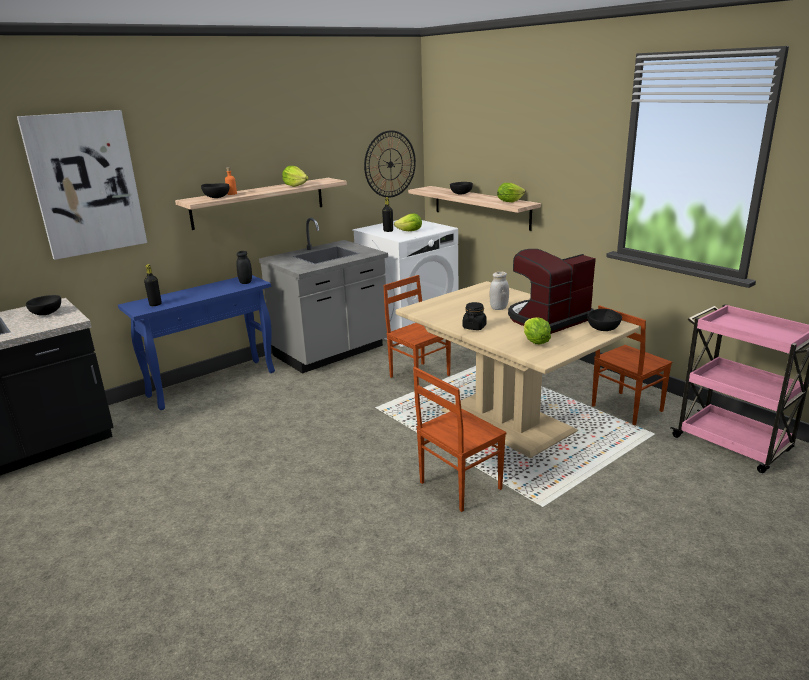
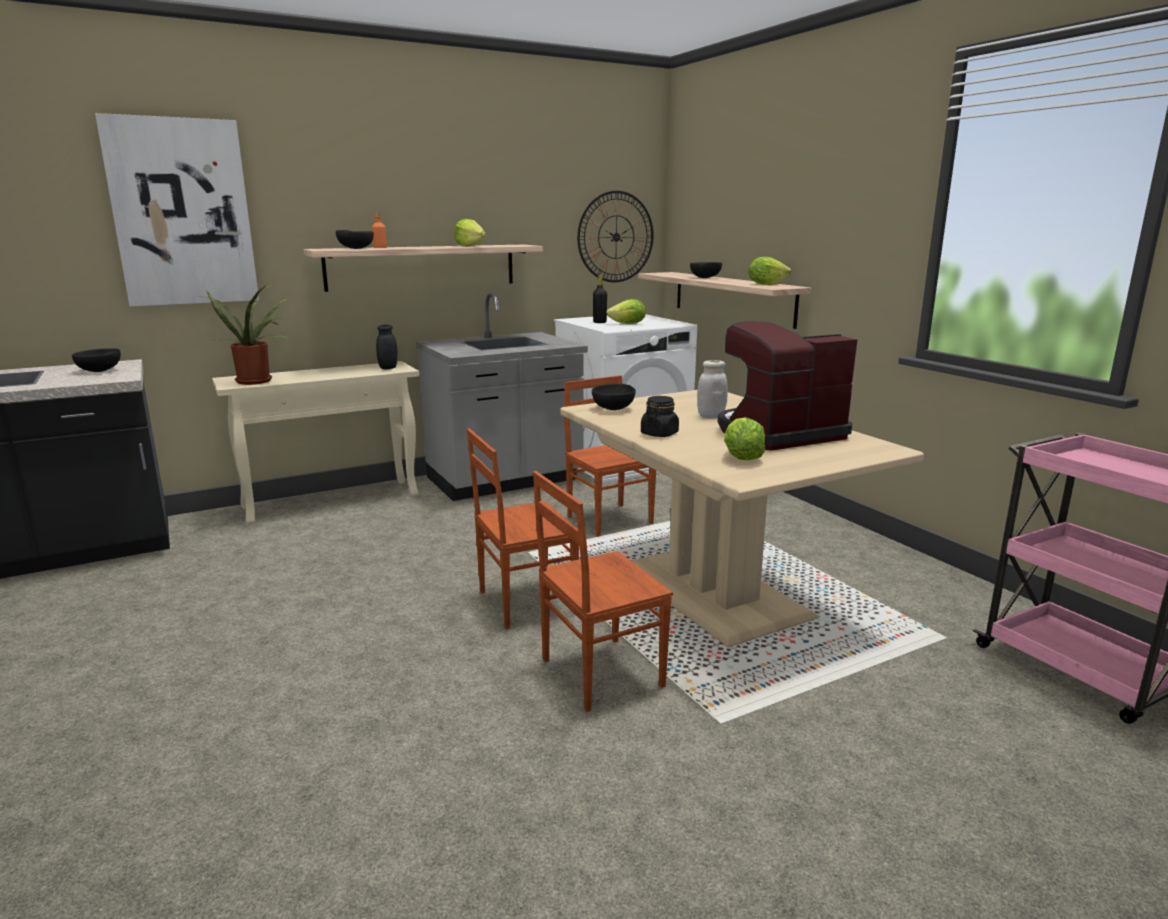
camera: 10 degrees right, 5 degrees down
blue console table [118,275,275,410] -> beige console table [212,361,419,525]
black bottle [144,264,162,306] -> potted plant [198,284,289,385]
black bowl [587,309,622,331] -> black bowl moved to [592,384,636,410]
brown chair [592,305,672,425] -> brown chair moved to [467,428,579,629]

